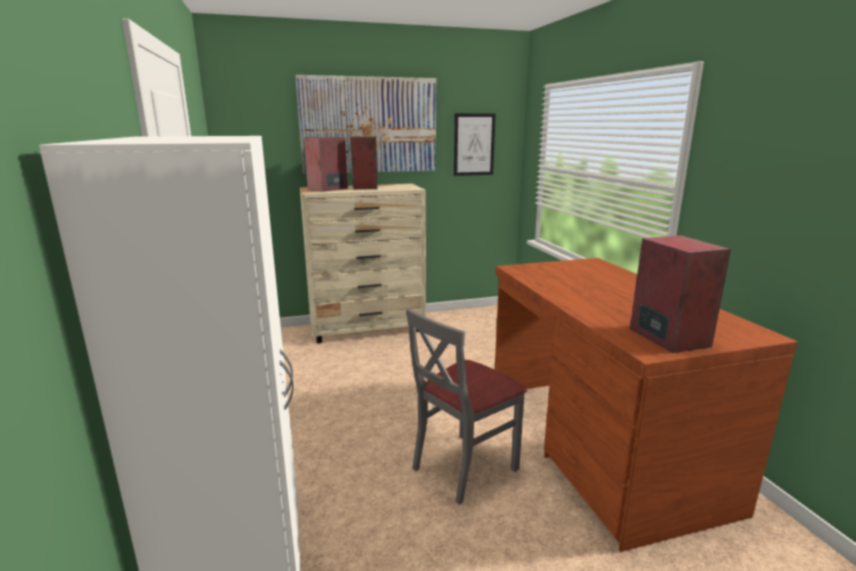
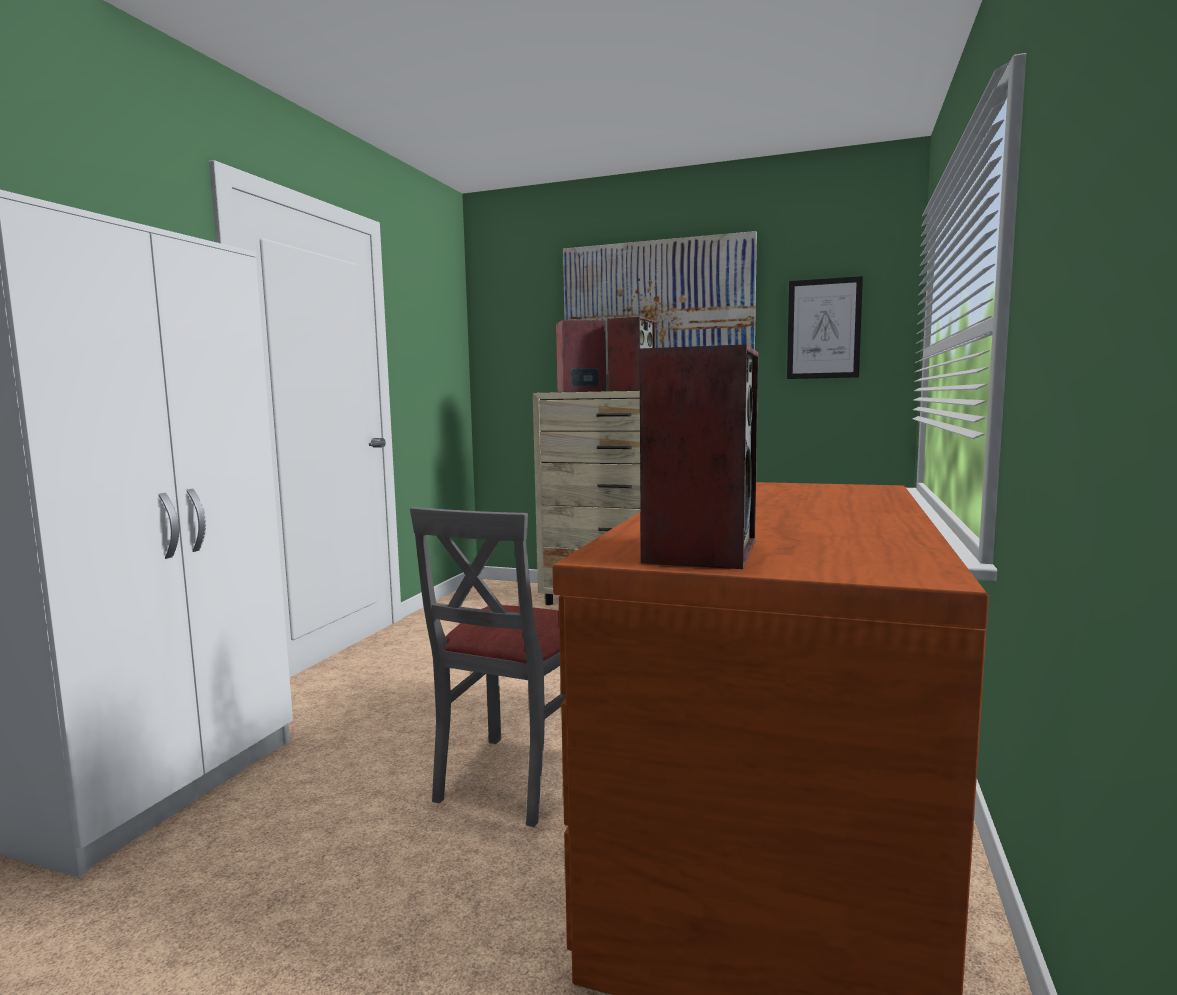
camera: 35 degrees right, 10 degrees down
grey chair [406,308,527,505] -> grey chair turned 60 degrees counterclockwise [410,507,566,827]

